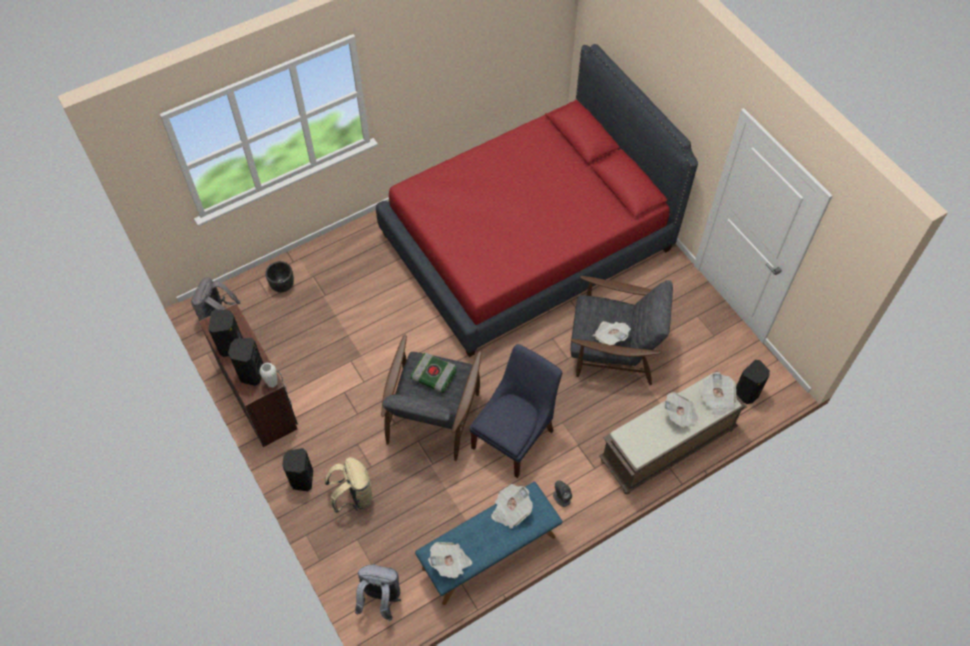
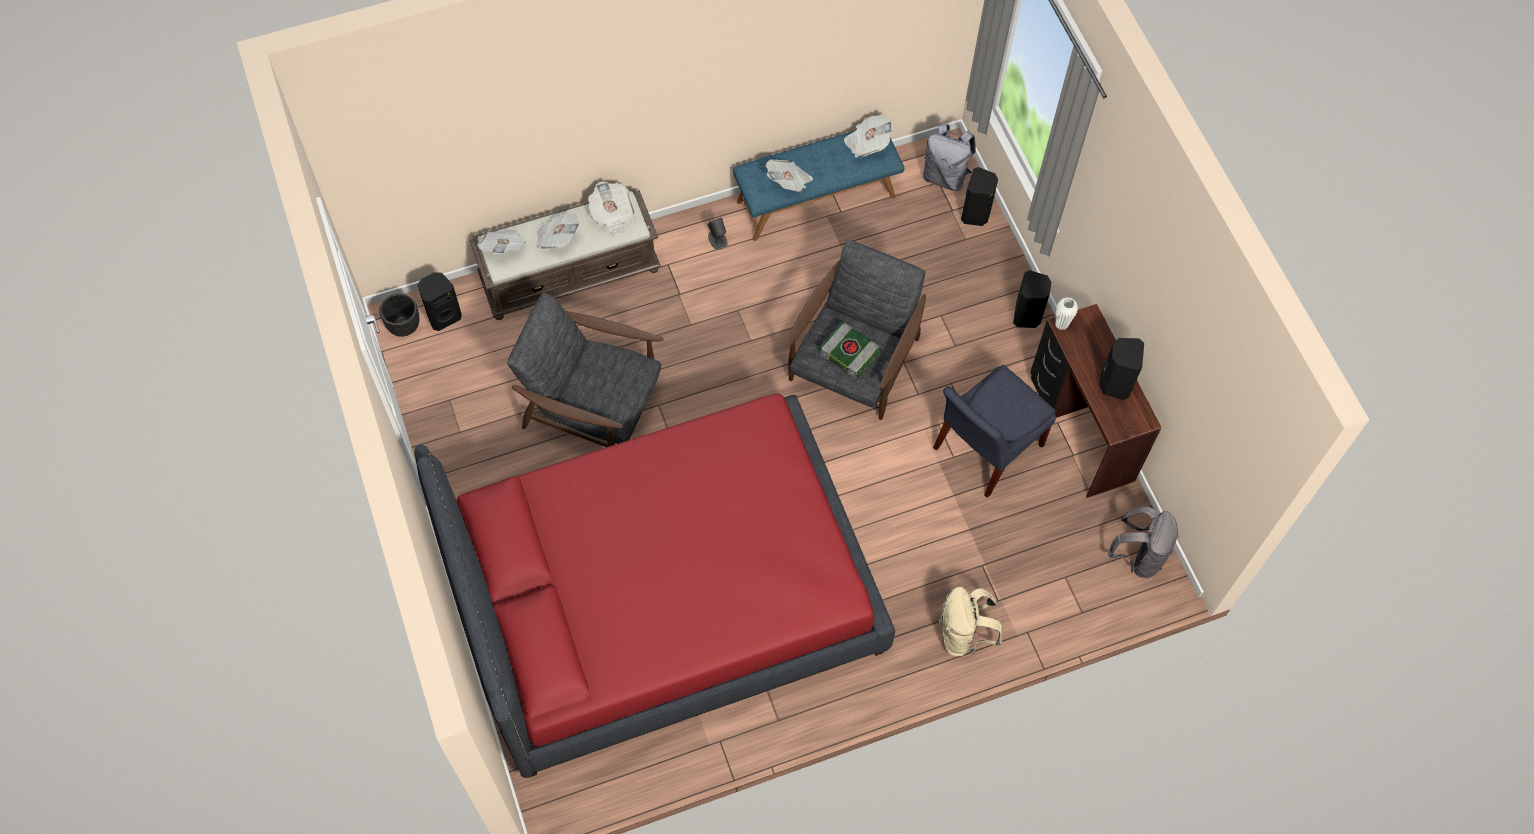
camera: 170 degrees left, 5 degrees up
black speaker [228,338,263,386] -> black speaker moved to [961,167,998,226]
black planter [265,261,294,292] -> black planter moved to [379,293,419,337]
beige backpack [325,457,373,513] -> beige backpack moved to [939,587,1003,656]
blue chair [470,344,562,478] -> blue chair moved to [933,365,1056,498]
newspaper [593,321,631,345] -> newspaper moved to [588,181,636,236]

